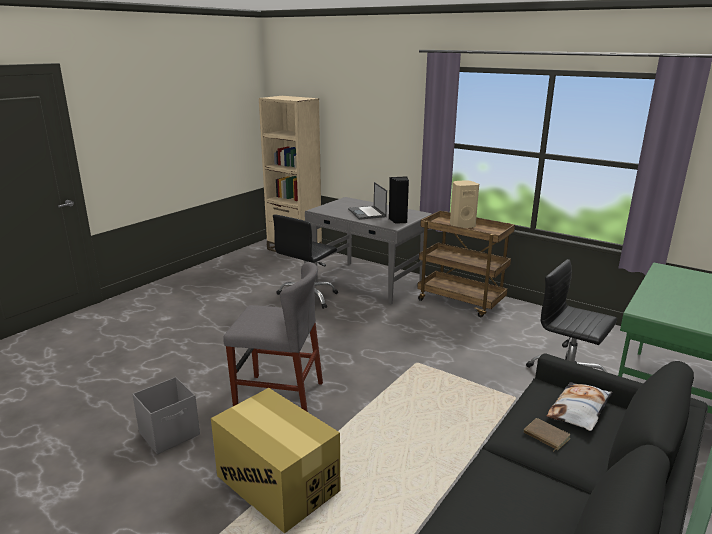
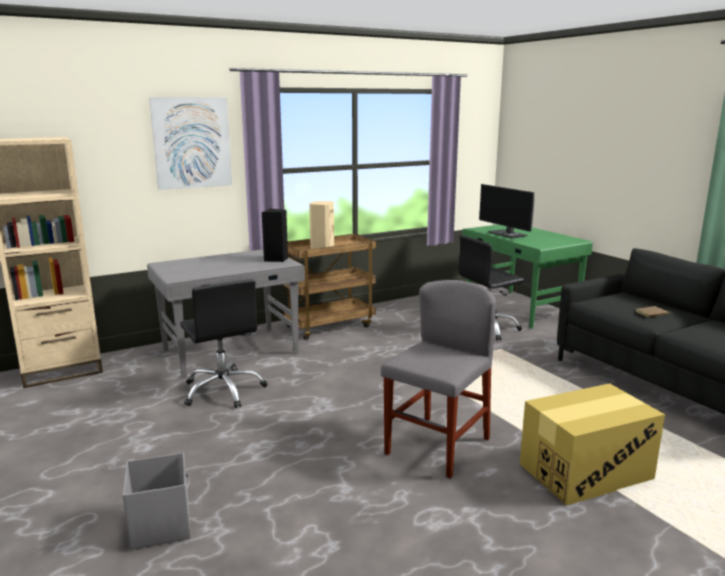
camera: 65 degrees left, 5 degrees down
grey storage box [133,377,200,455] -> grey storage box moved to [123,453,190,550]
laptop [348,182,387,220] -> none
pillow [546,382,613,431] -> none
none -> picture [149,97,232,190]
none -> monitor [479,184,534,239]

